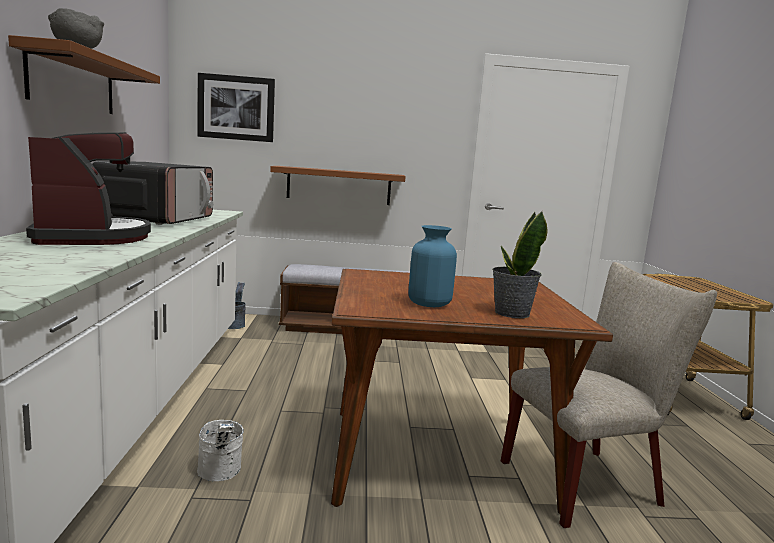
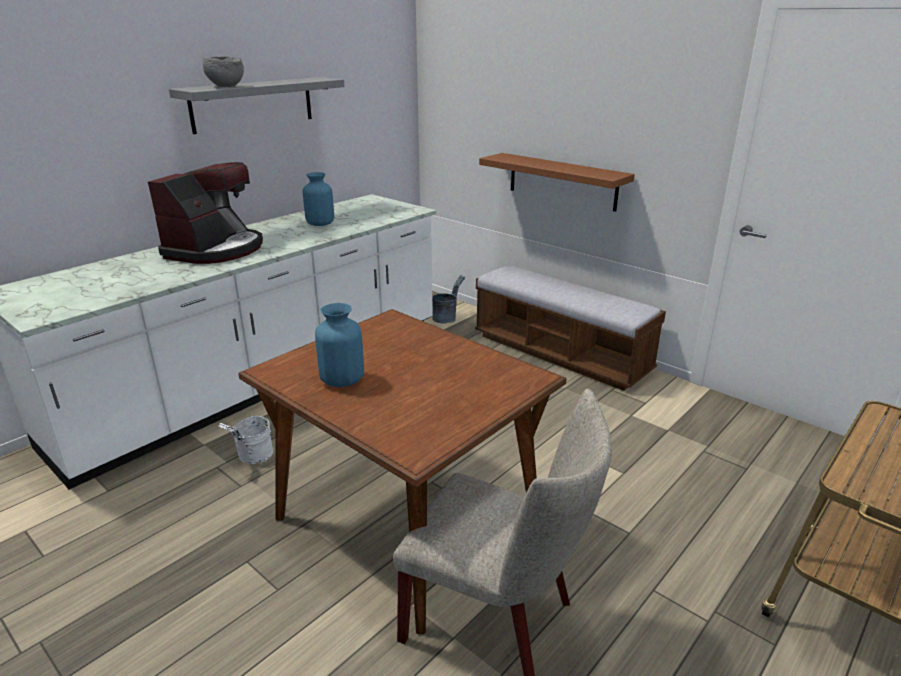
camera: 45 degrees right, 15 degrees up
brown shelf [8,35,160,114] -> grey shelf [169,77,344,134]
microwave [92,161,213,225] -> blue vase [303,172,334,226]
picture [198,73,275,142] -> none
potted plant [492,211,548,318] -> none

